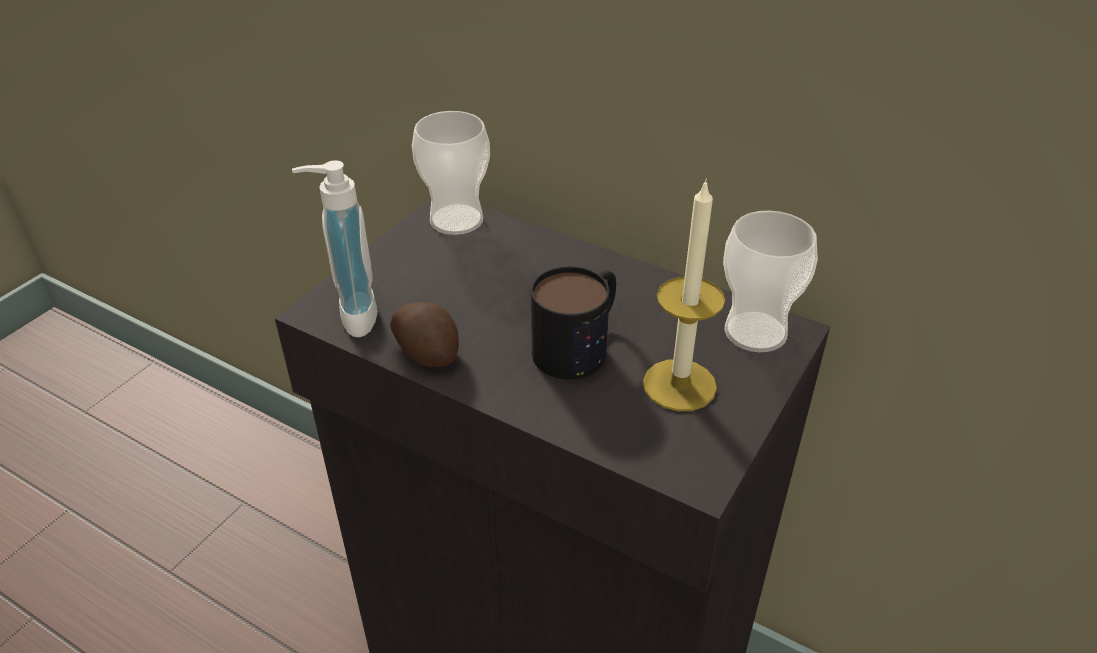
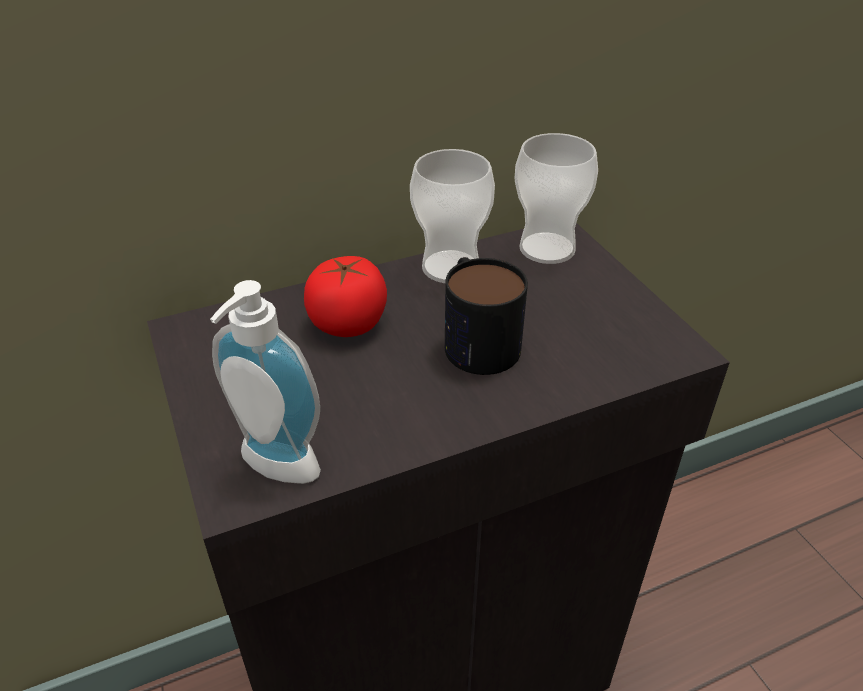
camera: 55 degrees left, 0 degrees up
potato [390,302,459,367] -> none
cup [412,111,490,235] -> cup moved to [410,149,495,283]
candle [643,179,725,411] -> none
none -> tomato [304,256,387,337]

